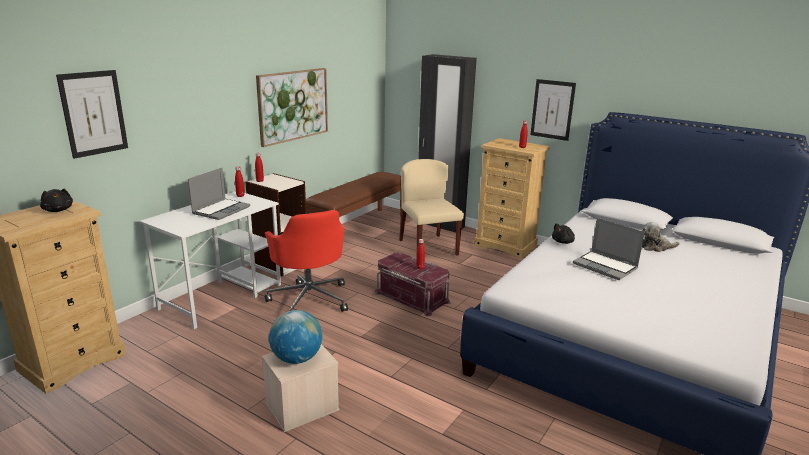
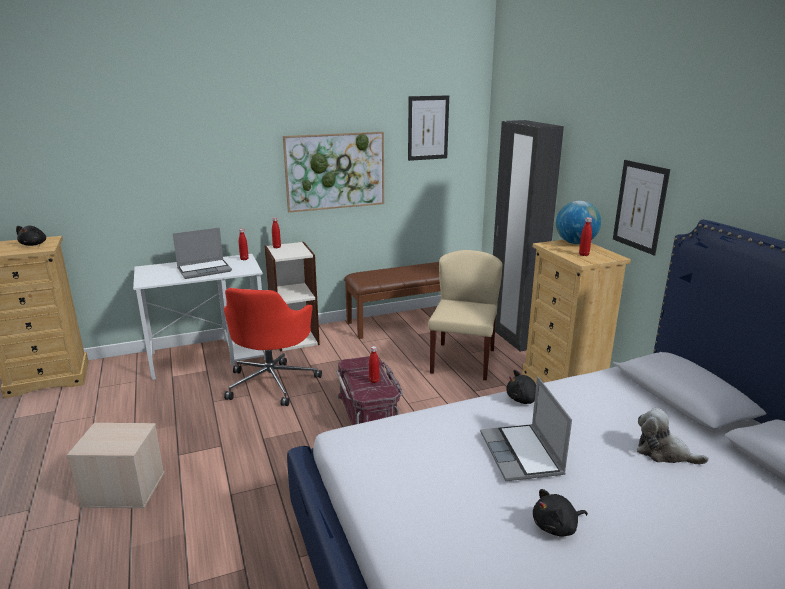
camera: 35 degrees right, 0 degrees up
picture [56,70,128,159] -> picture moved to [408,95,449,161]
globe [269,310,322,364] -> globe moved to [556,201,601,244]
none -> black plush toy [533,489,588,537]

